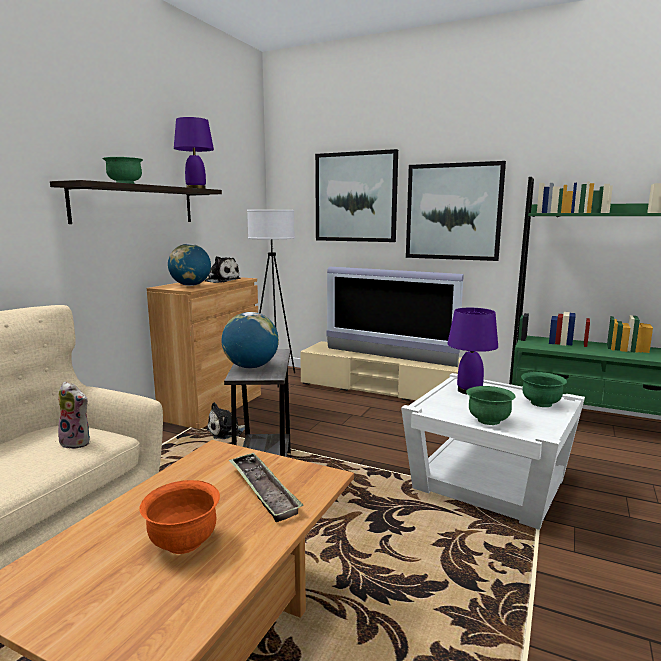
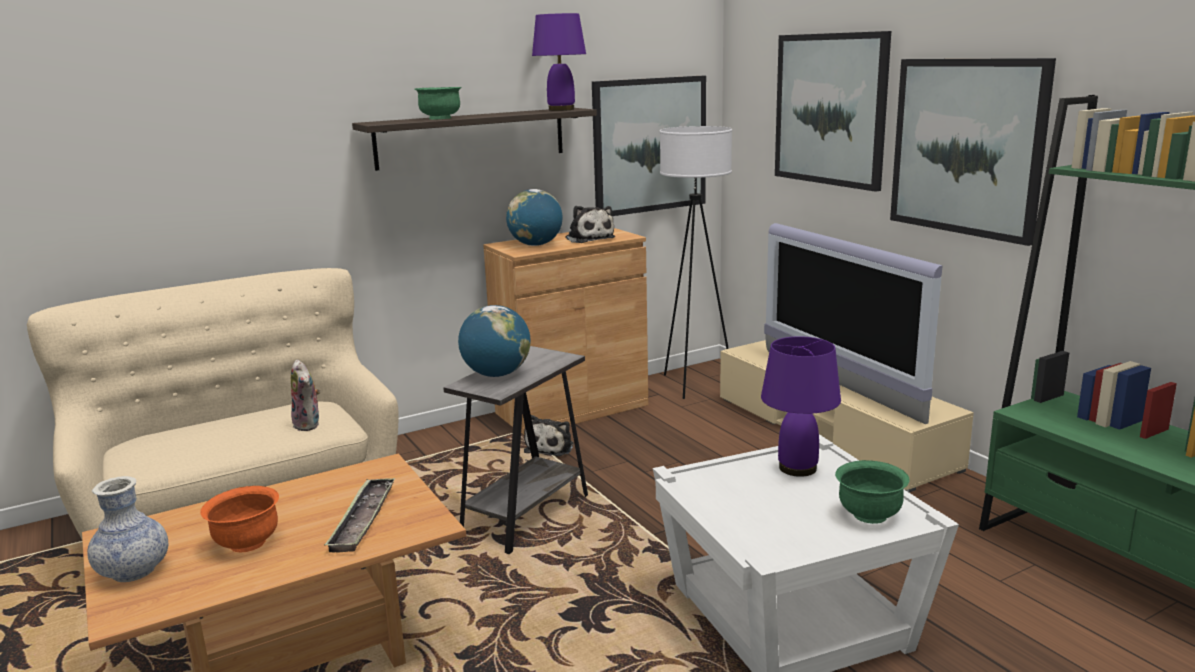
camera: 35 degrees right, 5 degrees up
plush toy [206,402,245,439] -> plush toy turned 75 degrees counterclockwise [524,415,574,456]
green bowl [466,386,516,425] -> none
none -> vase [87,476,168,582]
none -> picture [592,76,706,216]

